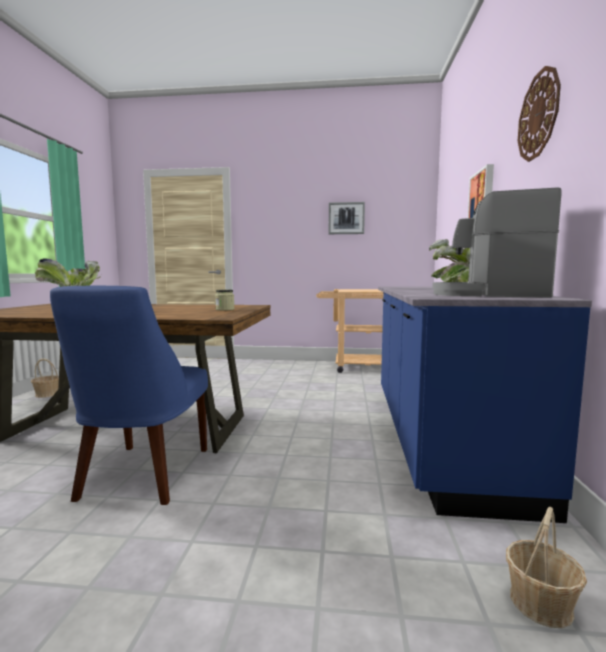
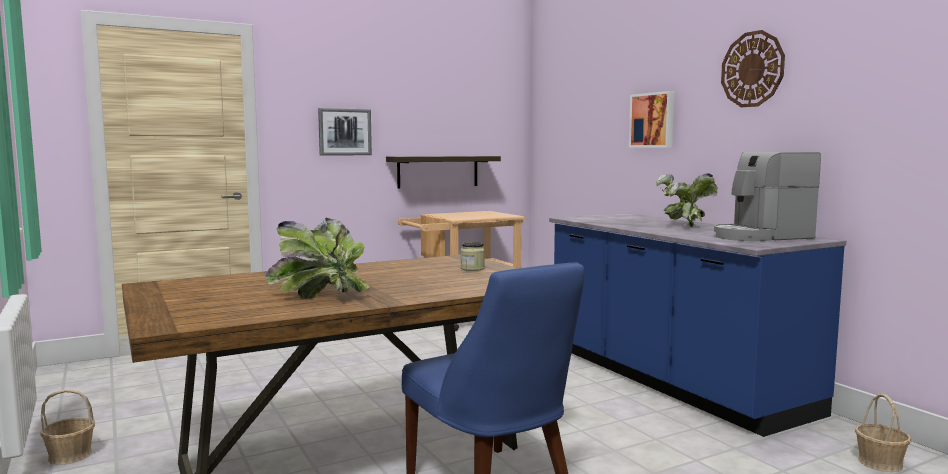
camera: 35 degrees left, 0 degrees up
picture [329,202,365,234] -> picture moved to [318,108,372,156]
none -> shelf [386,156,501,188]

